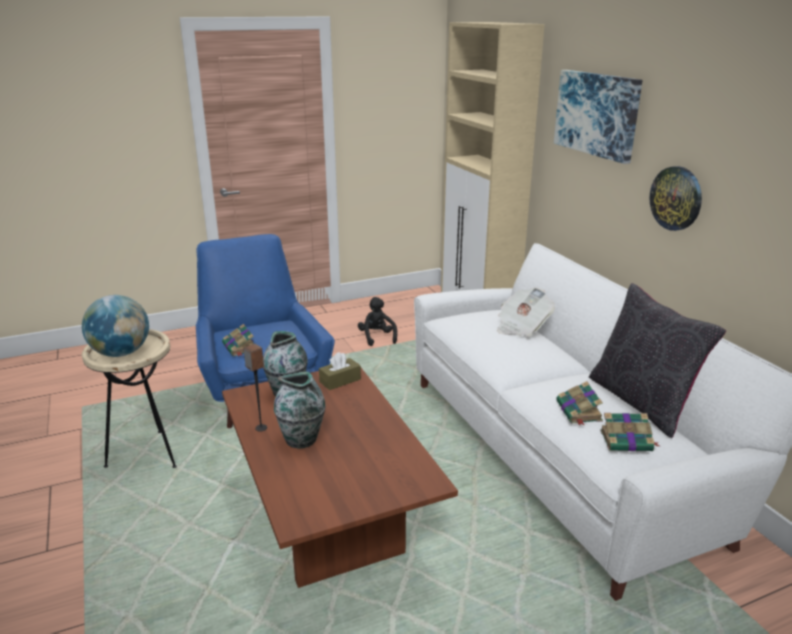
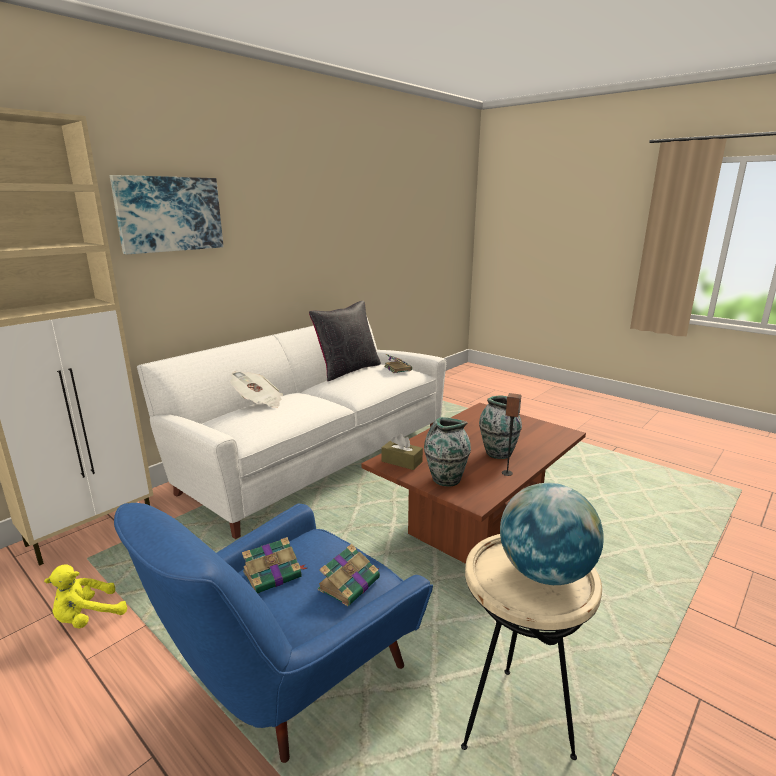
camera: 115 degrees left, 5 degrees down
black plush toy [358,297,397,346] -> yellow plush toy [44,564,127,629]
book [556,381,603,426] -> book moved to [242,537,307,593]
wall clock [649,166,702,231] -> none

